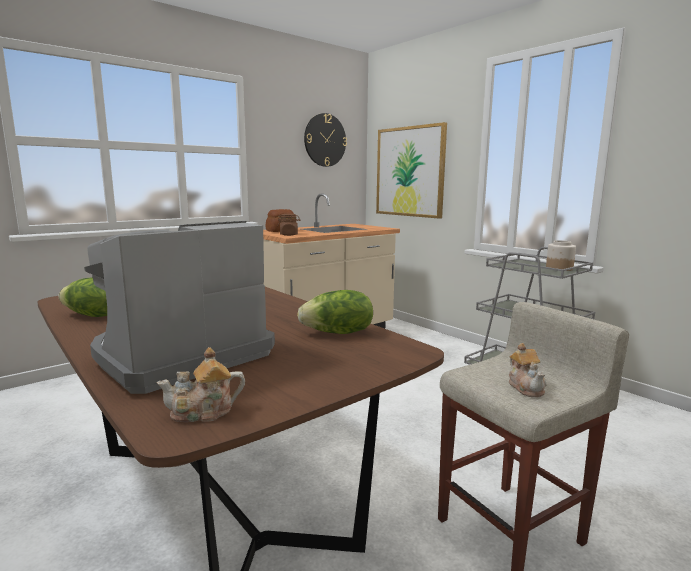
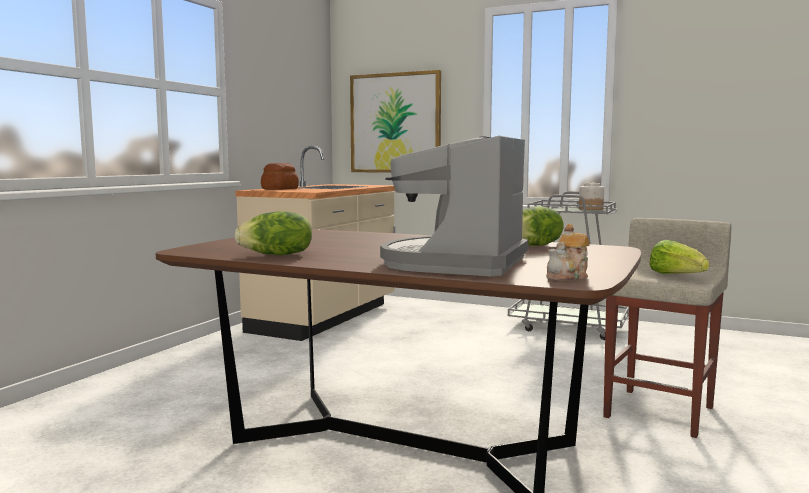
camera: 25 degrees left, 5 degrees down
brown jar [277,214,300,236] -> none
wall clock [304,113,347,167] -> none
teapot [509,343,546,397] -> lettuce [650,240,709,274]

